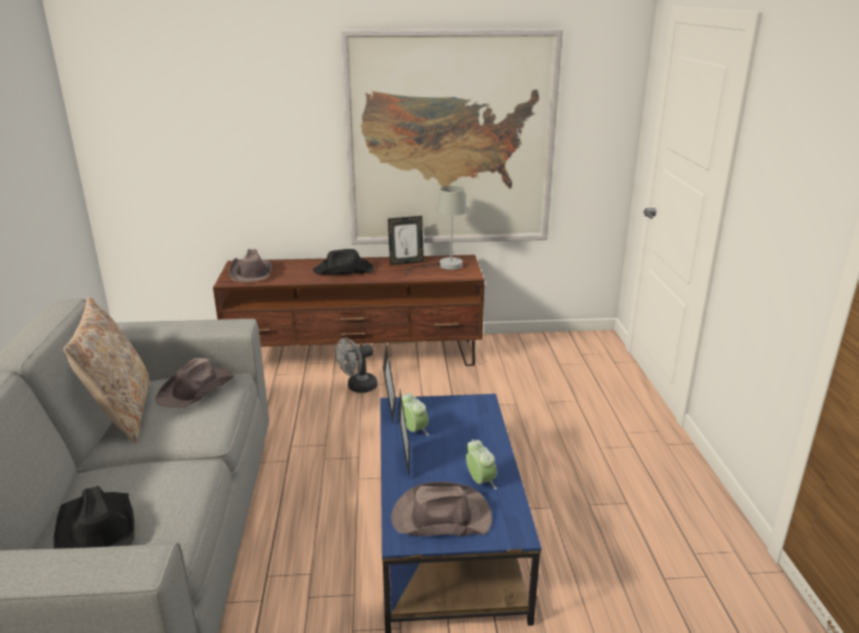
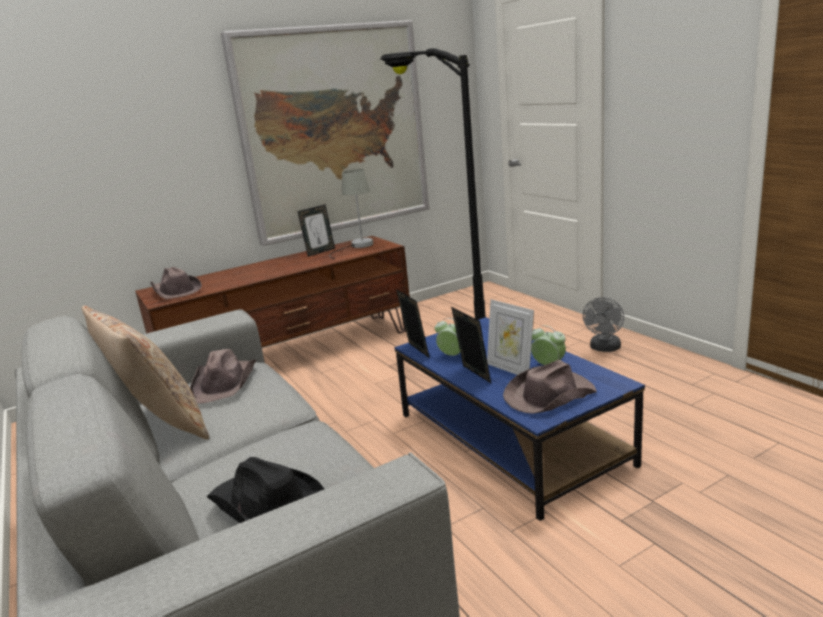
camera: 25 degrees left, 5 degrees down
black hat [313,249,374,275] -> none
grey fan [336,338,378,393] -> grey fan moved to [583,297,624,352]
none -> black floor lamp [380,48,485,320]
none -> picture frame [487,299,534,375]

